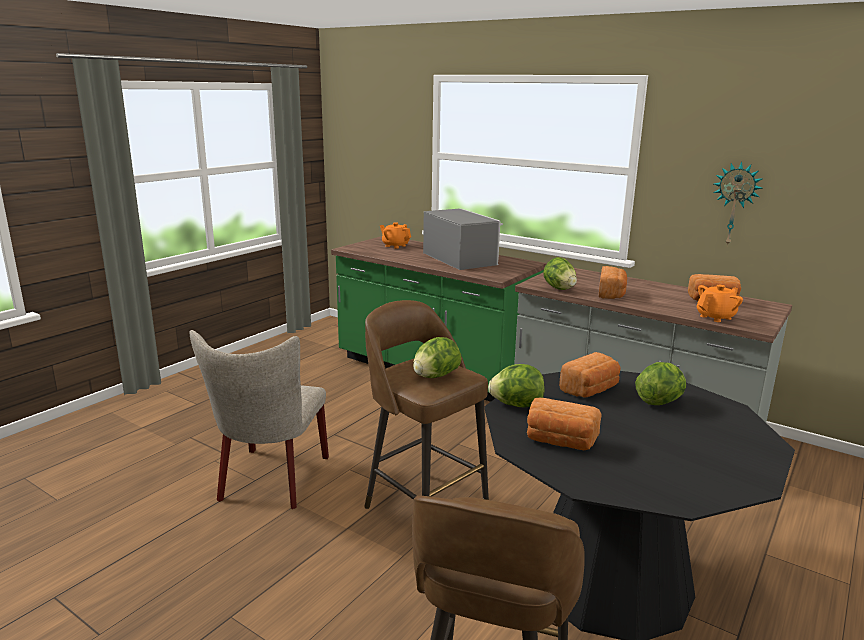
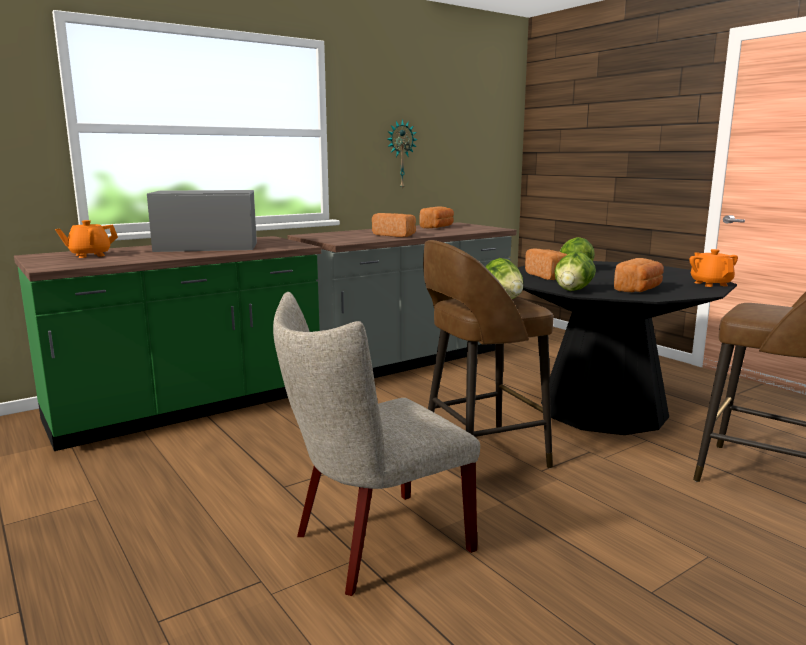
camera: 70 degrees left, 5 degrees down
beige chair [189,330,329,509] -> beige chair turned 120 degrees clockwise [273,292,480,596]
lettuce [543,257,577,290] -> none
orange teapot [697,285,743,322] -> orange teapot moved to [690,249,738,287]

